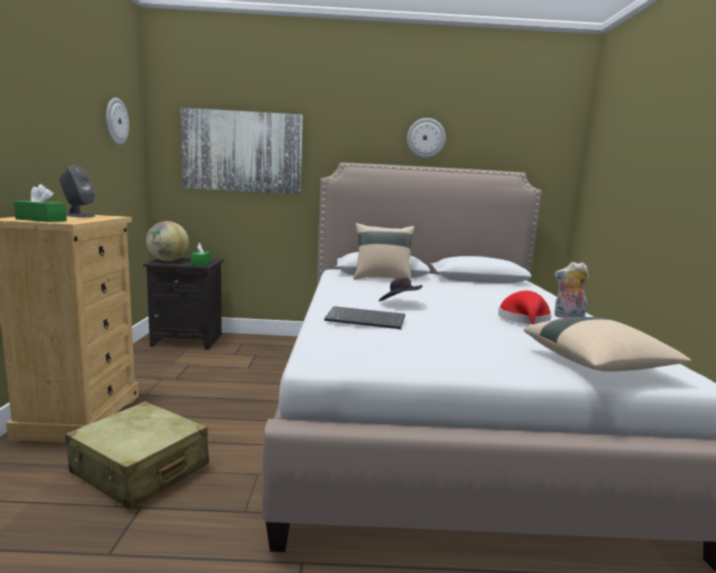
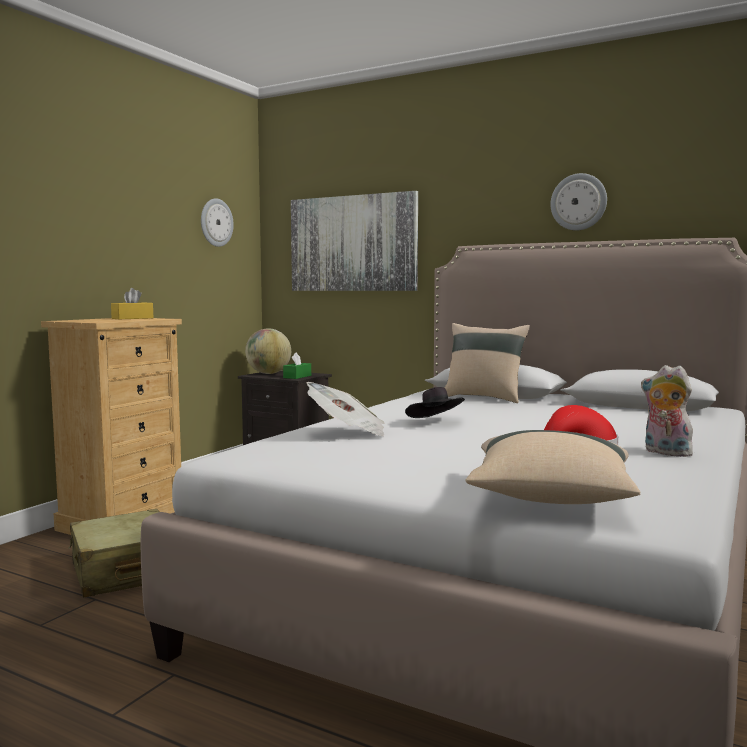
camera: 30 degrees right, 5 degrees down
green tissue box [14,184,67,222] -> none
grey speaker [59,166,95,217] -> yellow tissue box [111,288,153,319]
keyboard [324,306,405,329] -> newspaper [306,382,385,436]

